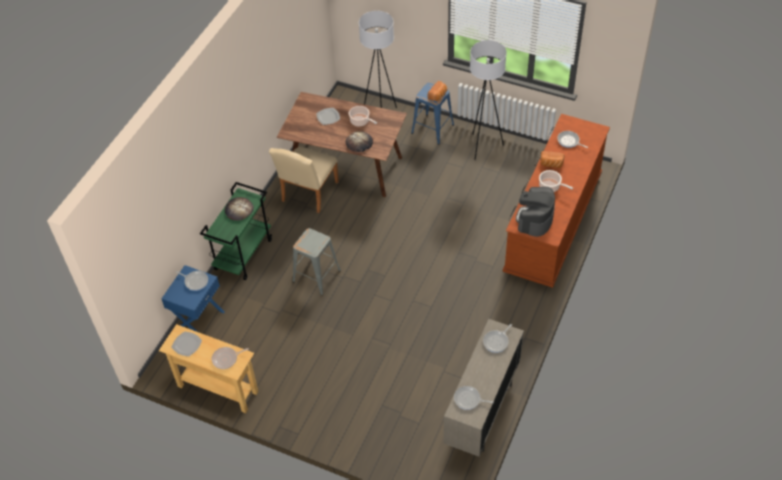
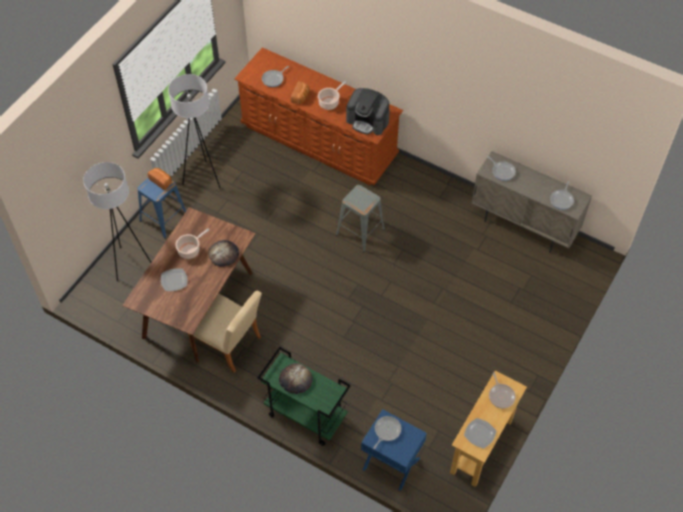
camera: 85 degrees left, 5 degrees up
grey stool [292,228,341,295] -> grey stool moved to [336,185,385,252]

